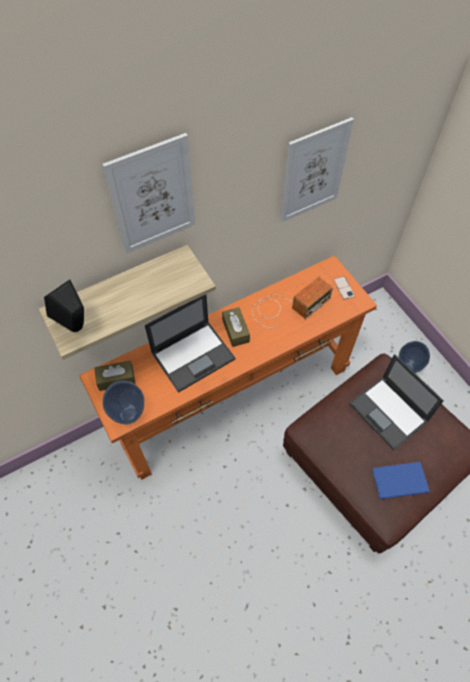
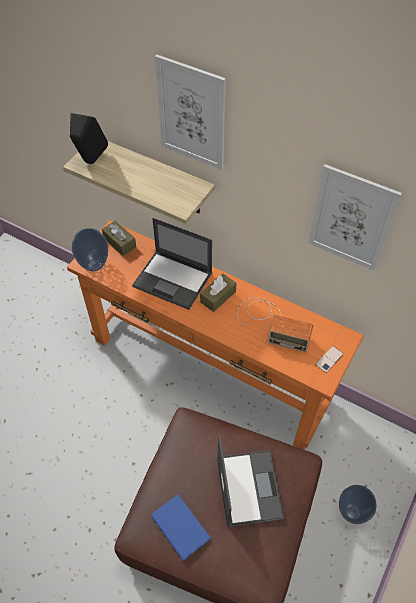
camera: 60 degrees right, 5 degrees down
laptop [349,354,444,450] -> laptop turned 150 degrees clockwise [217,435,284,527]

